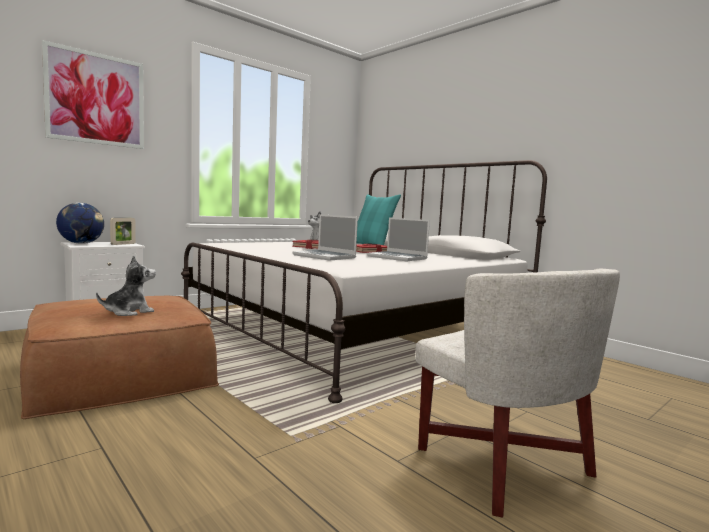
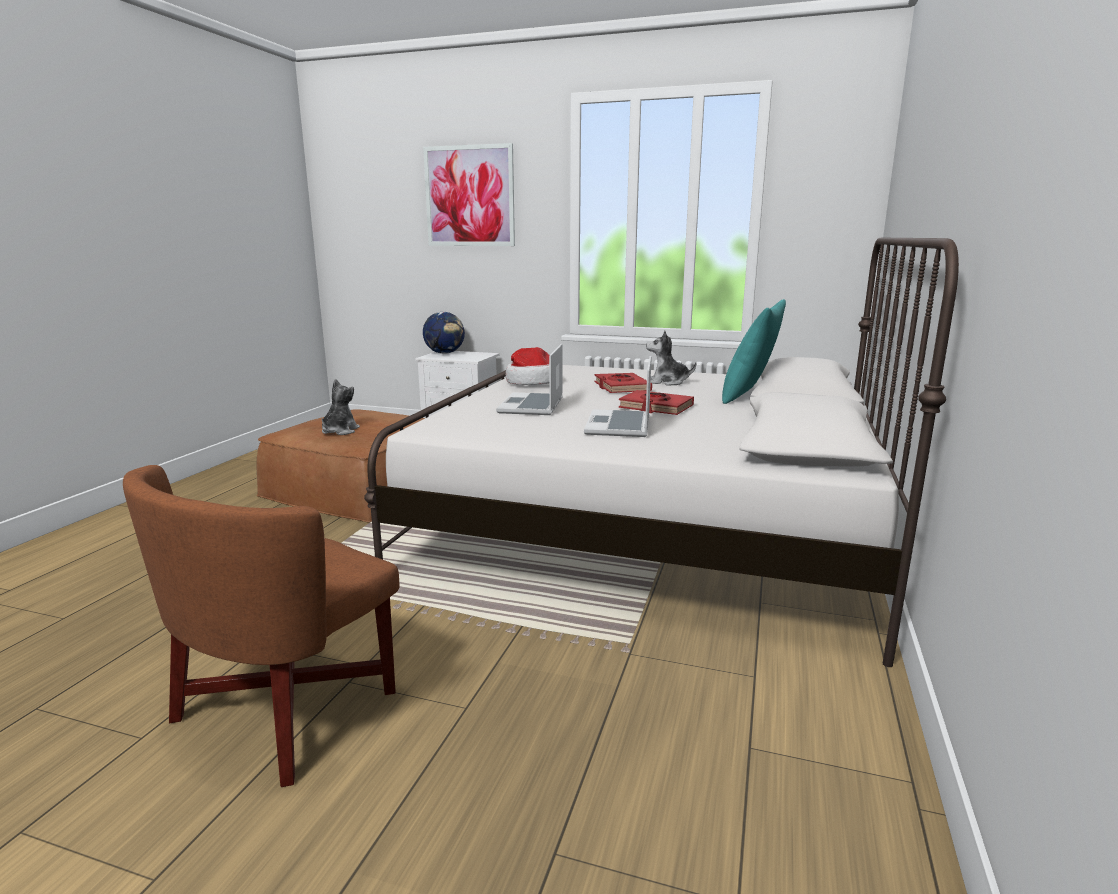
camera: 60 degrees right, 10 degrees up
plush toy [96,255,156,316] -> plush toy turned 90 degrees counterclockwise [322,379,360,435]
picture frame [110,218,136,245] -> none
white armchair [415,269,620,518] -> brown armchair [123,465,399,787]
none -> hat [506,347,549,385]

